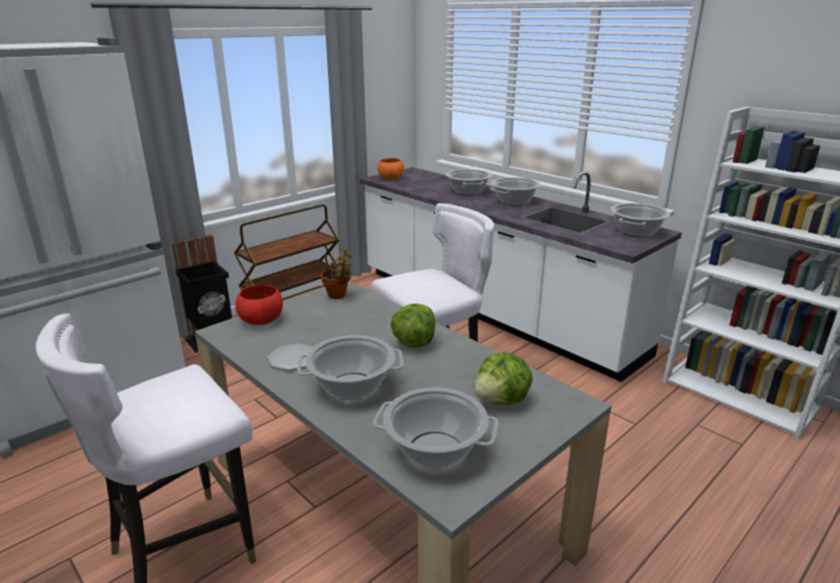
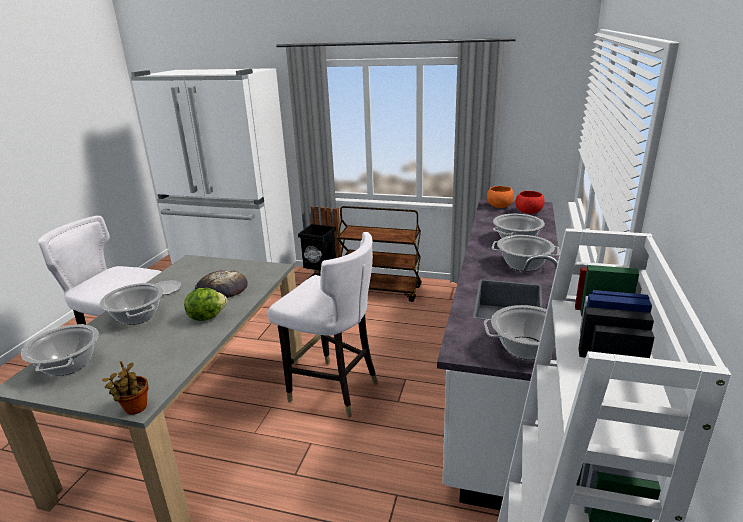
camera: 60 degrees right, 0 degrees up
red bowl [235,285,283,325] -> red bowl moved to [515,191,544,214]
potted plant [321,248,352,299] -> potted plant moved to [102,361,149,415]
lettuce [474,353,533,405] -> none
none -> bread [195,270,248,298]

